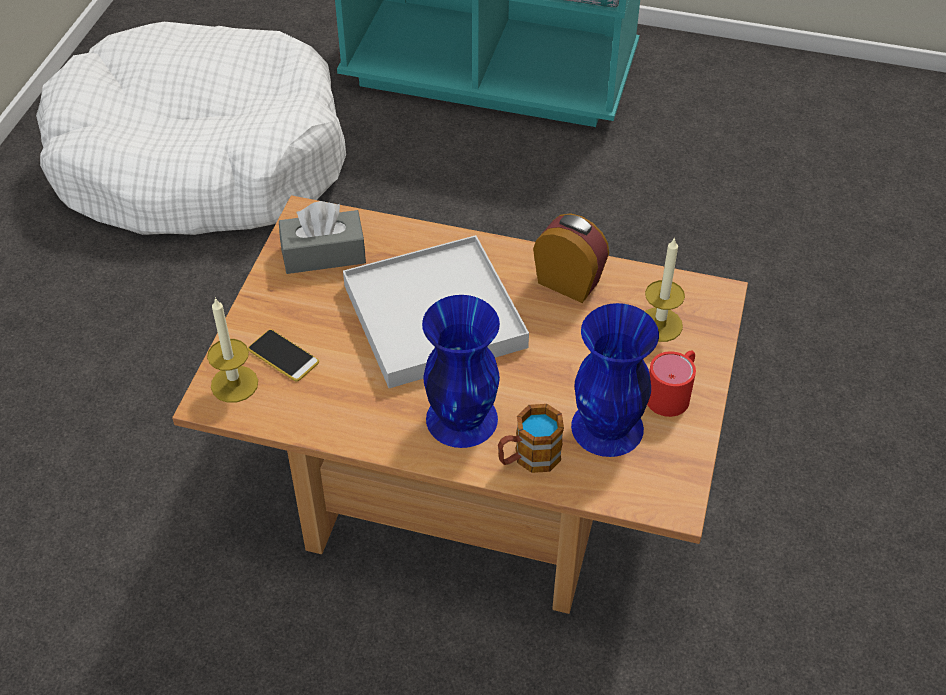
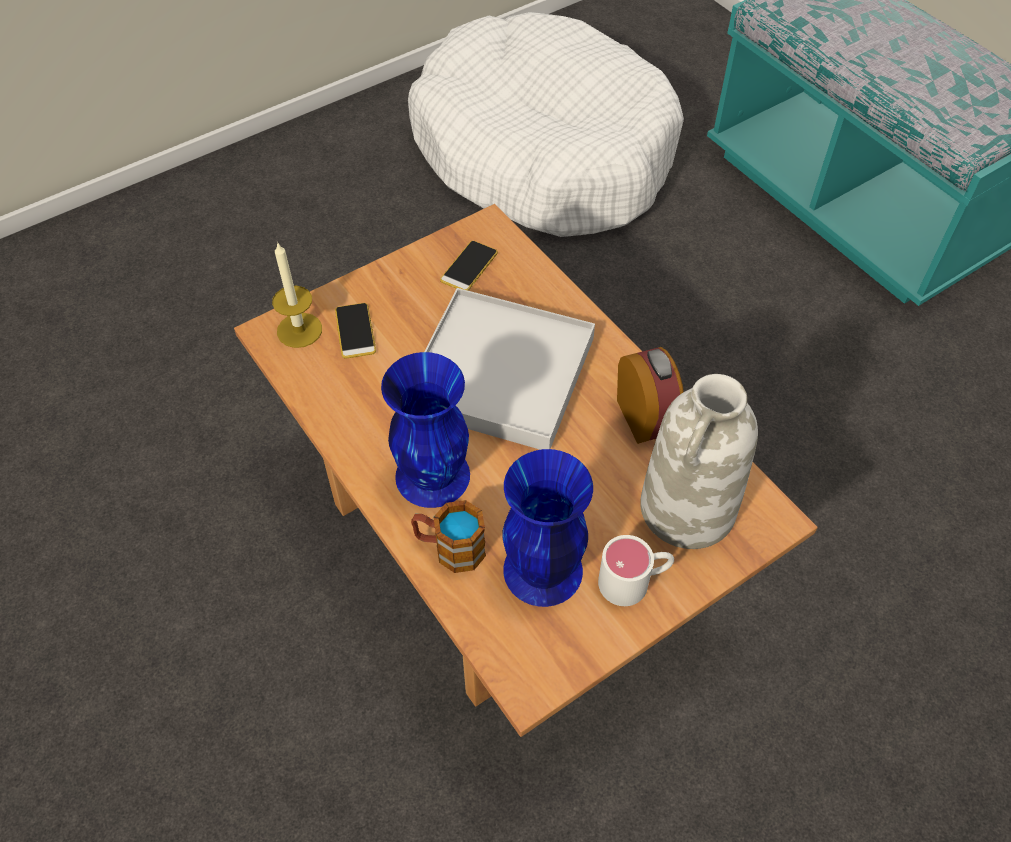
camera: 40 degrees right, 5 degrees up
grey tissue box [279,201,366,274] -> phone [440,241,498,291]
candle [645,237,685,342] -> white vase [640,374,758,549]
red mug [647,350,696,417] -> white mug [598,535,674,606]

